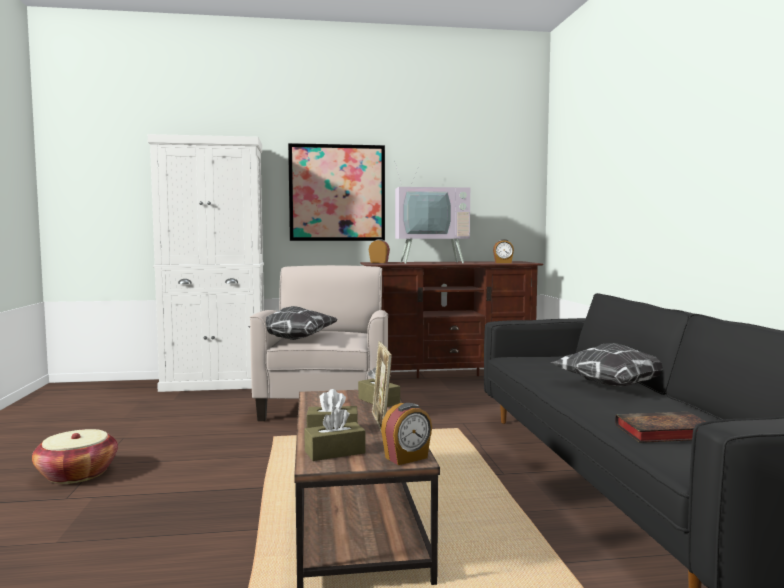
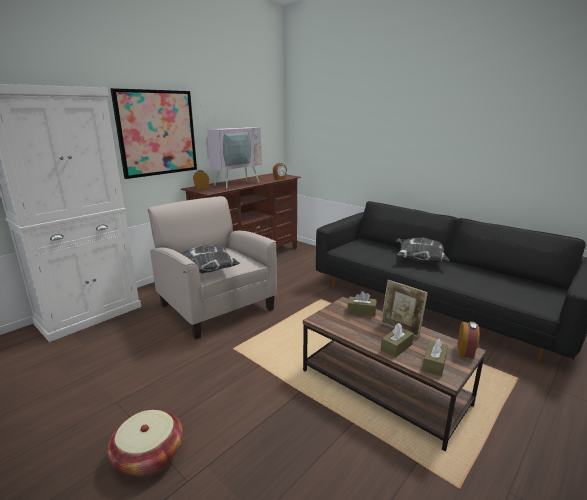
camera: 40 degrees left, 15 degrees up
book [615,412,706,443] -> none

